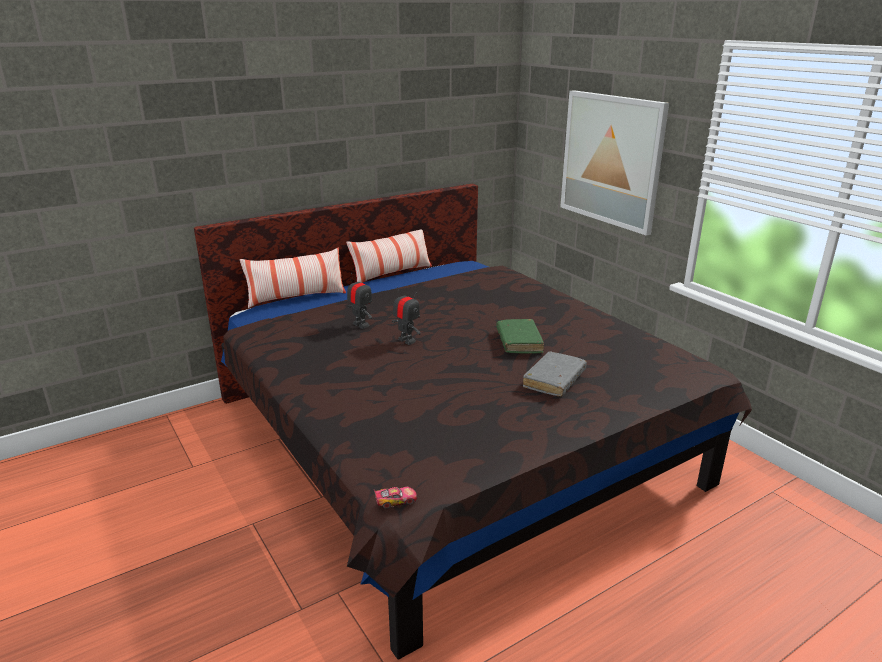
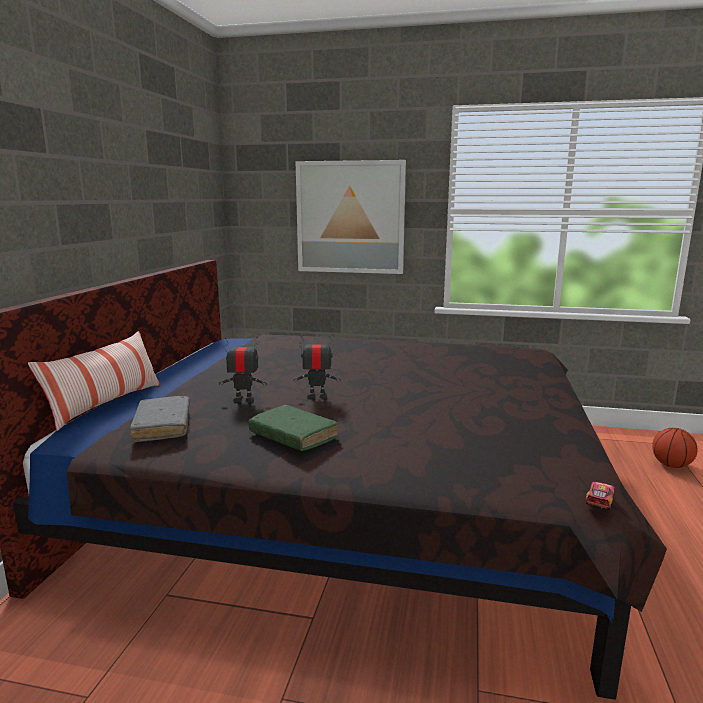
camera: 45 degrees left, 10 degrees down
pillow [346,229,432,283] -> none
green book [497,319,544,353] -> green book moved to [248,405,338,451]
grey book [523,351,587,396] -> grey book moved to [130,396,190,442]
none -> basketball [652,428,698,468]

